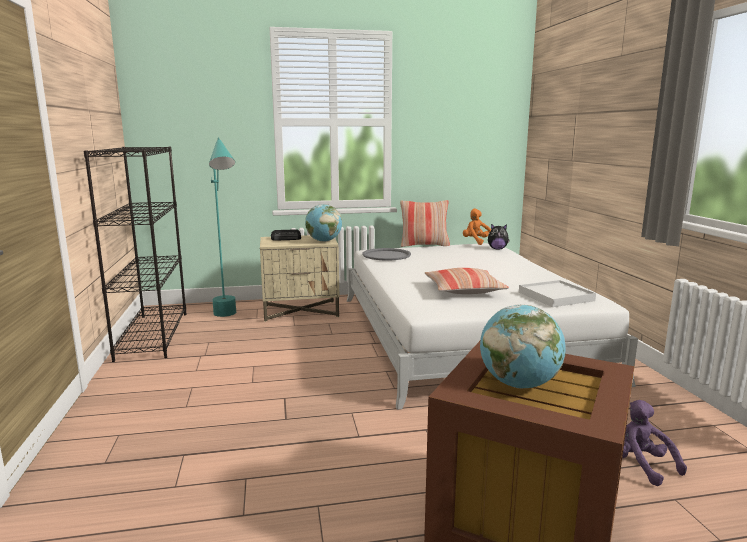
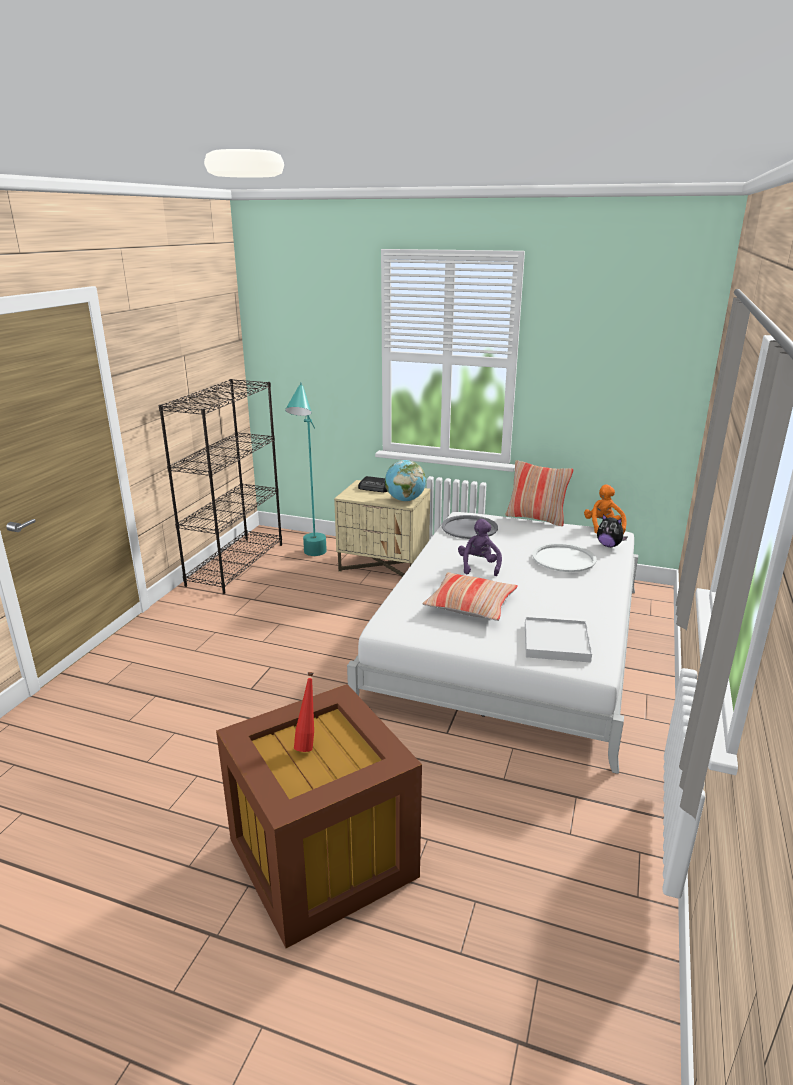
camera: 30 degrees right, 10 degrees up
globe [480,304,566,388] -> red bottle [294,672,314,752]
purple plush toy [622,400,687,486] -> purple plush toy moved to [458,519,502,576]
none -> white tray [532,543,596,572]

